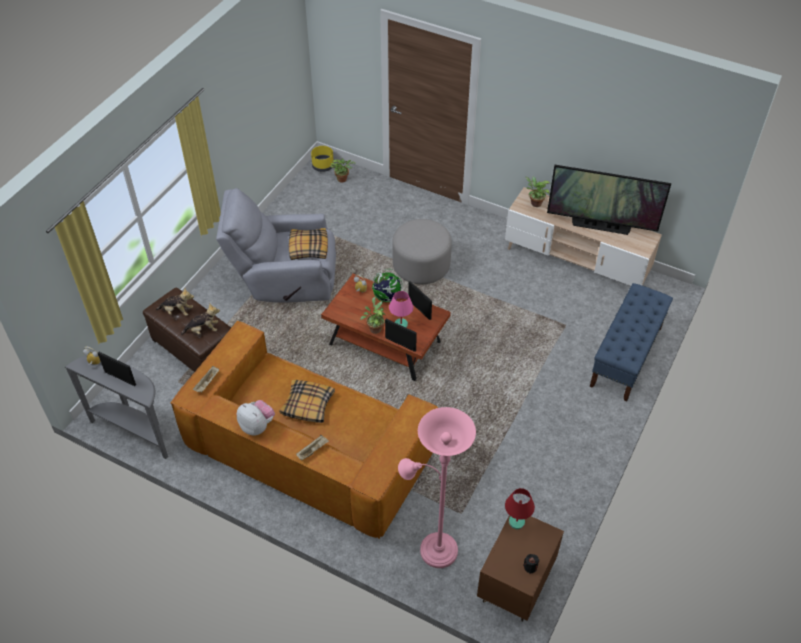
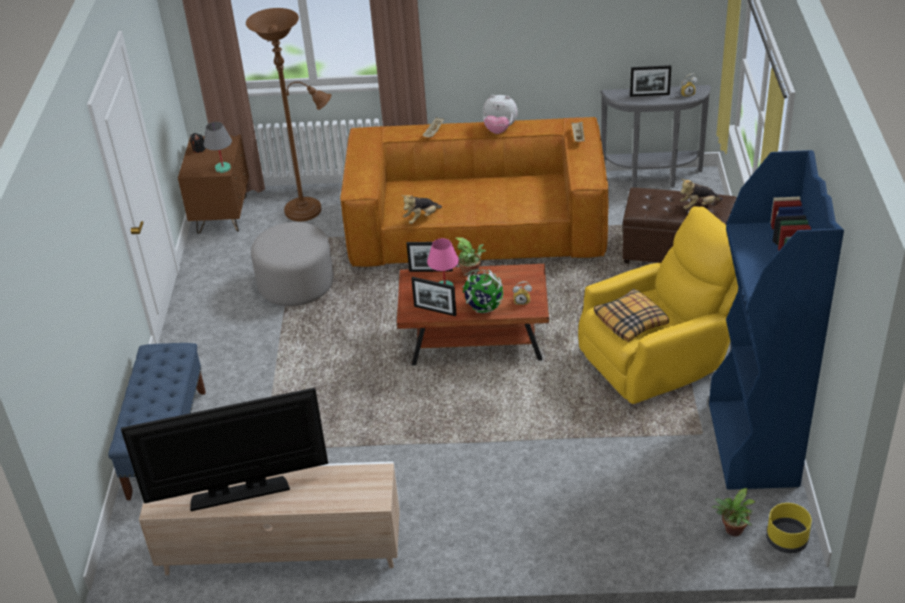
camera: 155 degrees right, 10 degrees down
plush toy [181,304,220,335] -> plush toy moved to [401,195,442,224]
grey armchair [216,188,336,303] -> yellow armchair [578,206,738,404]
pillow [279,380,335,423] -> none
grey ottoman [392,219,452,284] -> grey ottoman moved to [251,222,334,306]
pink floor lamp [398,407,476,568] -> brown floor lamp [246,8,331,221]
red table lamp [505,488,535,529] -> grey table lamp [204,122,232,173]
potted plant [526,177,550,207] -> none
none -> blue bookcase [709,150,844,490]

